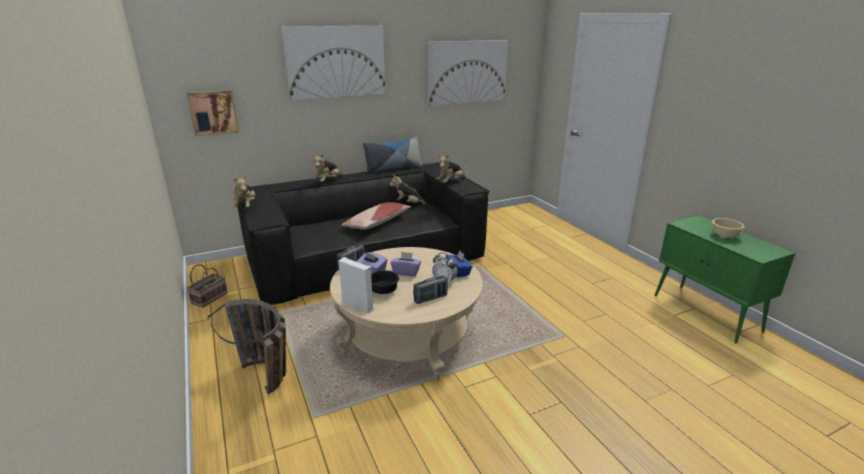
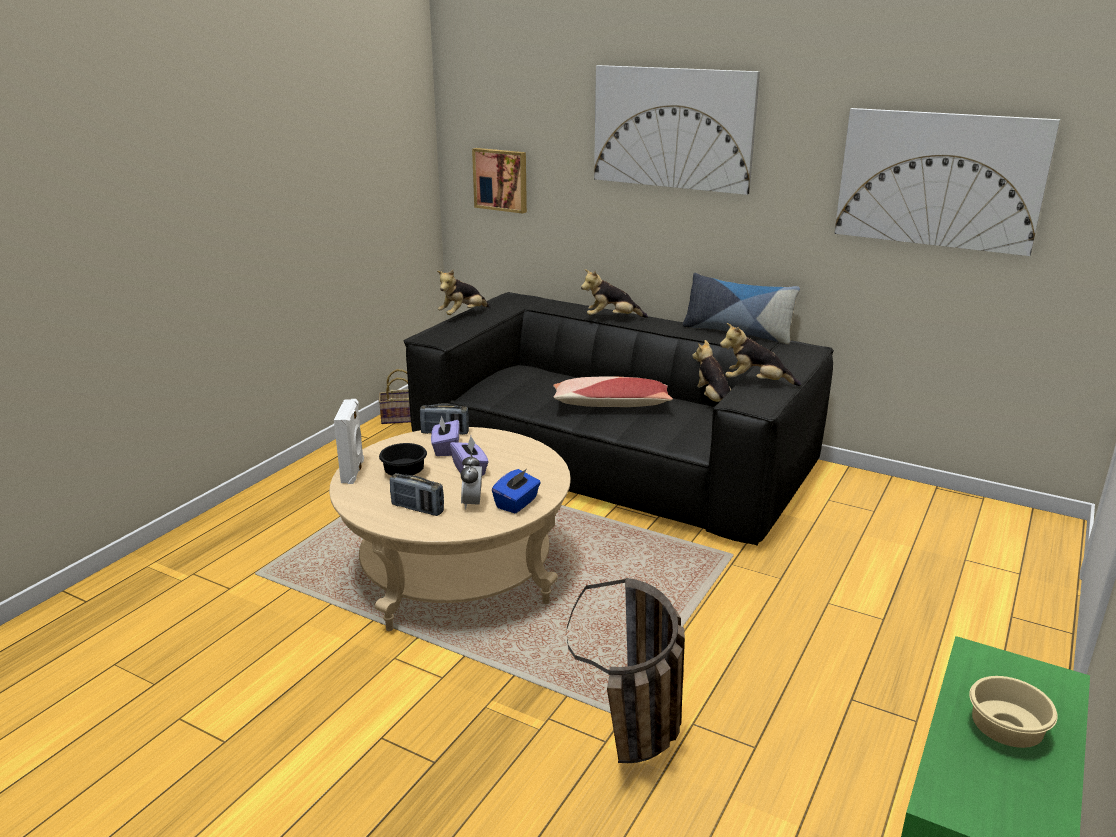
camera: 55 degrees right, 0 degrees up
basket [207,299,286,394] -> basket moved to [567,578,685,763]

